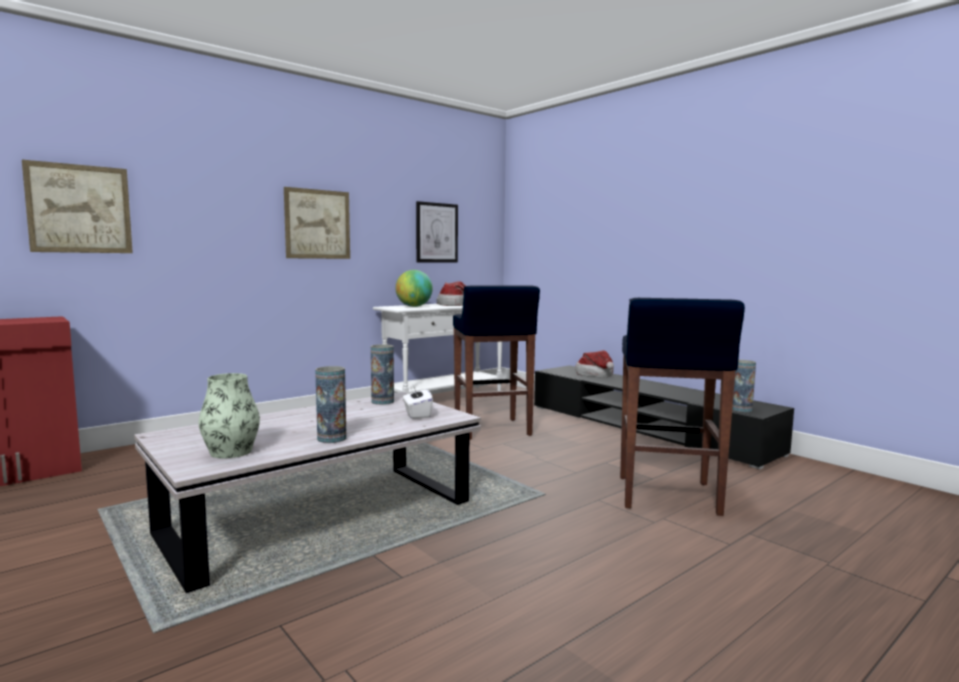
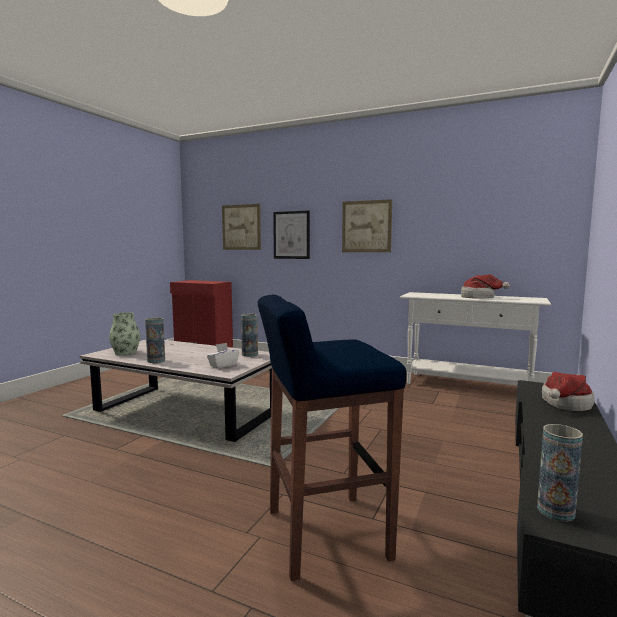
camera: 65 degrees right, 0 degrees up
globe [396,270,433,307] -> none
picture [416,201,458,263] -> picture moved to [273,210,310,259]
blue stool [453,285,540,440] -> none

